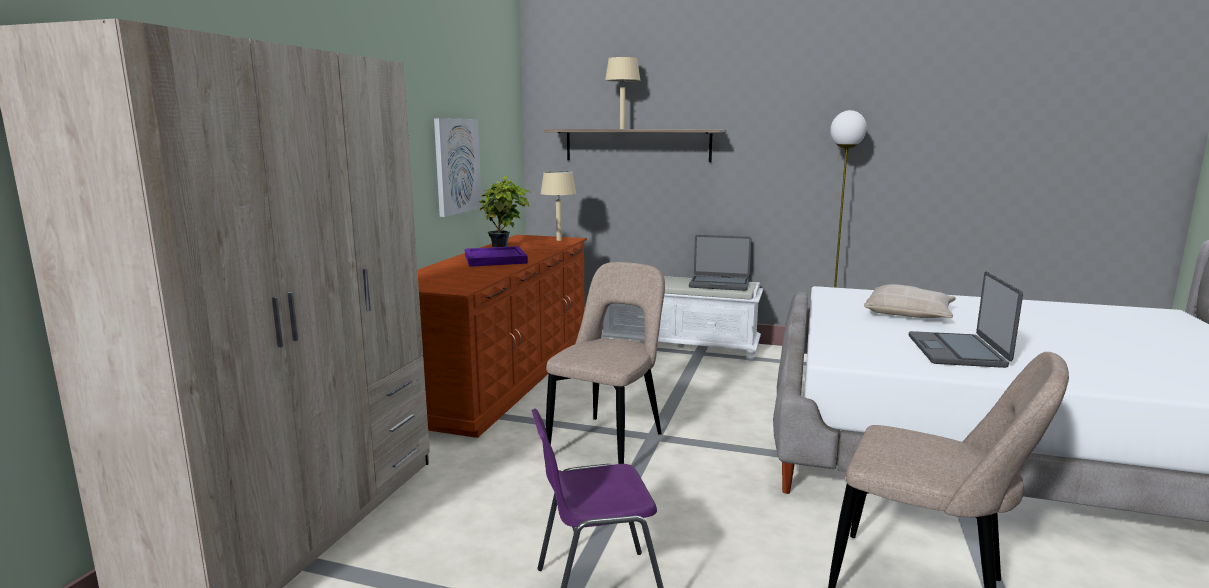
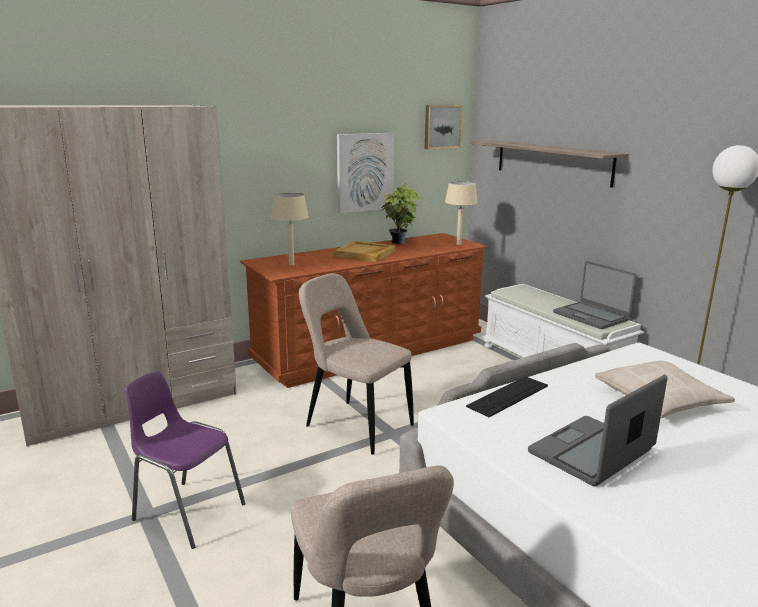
camera: 40 degrees right, 5 degrees up
purple tray [465,246,528,267] -> beige tray [334,241,395,262]
beige chair [546,262,665,464] -> beige chair turned 120 degrees counterclockwise [299,274,414,455]
beige table lamp [605,57,641,129] -> beige table lamp moved to [271,192,309,265]
none -> picture [425,105,462,149]
none -> keyboard [466,376,548,417]

